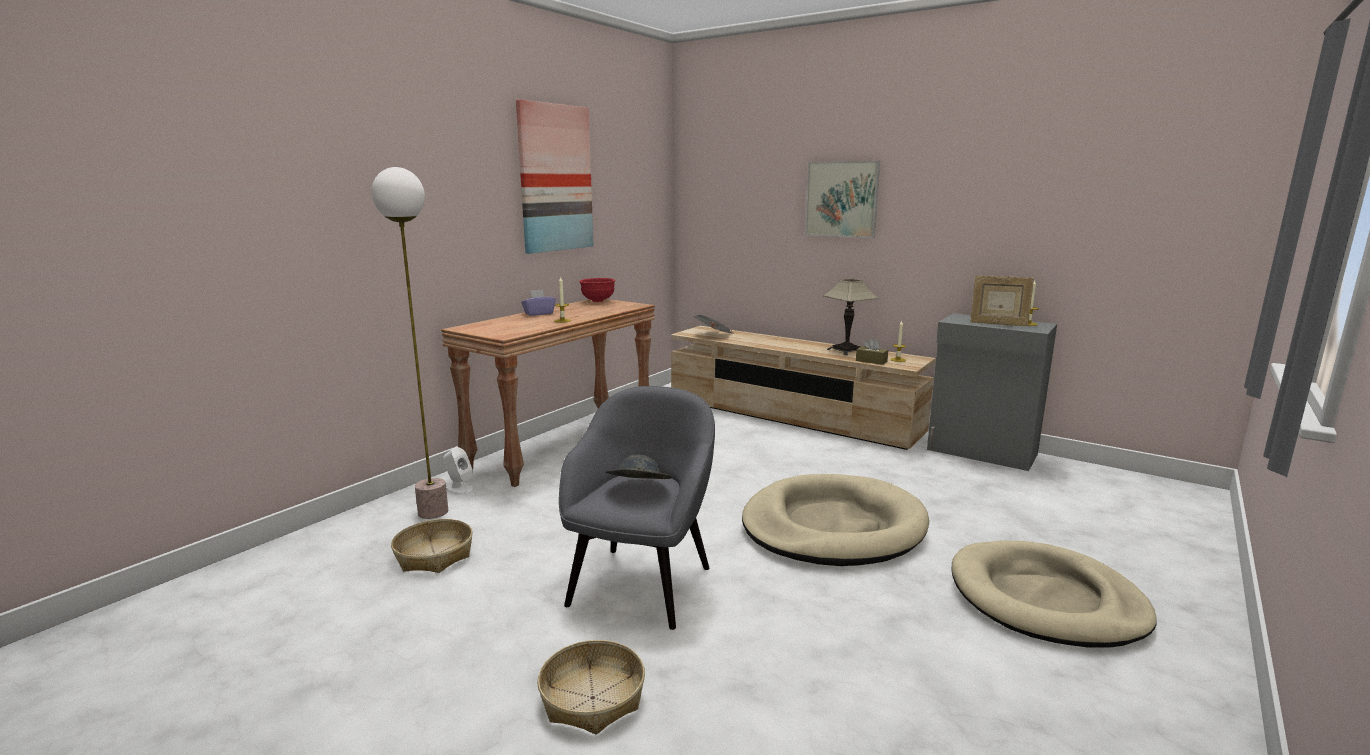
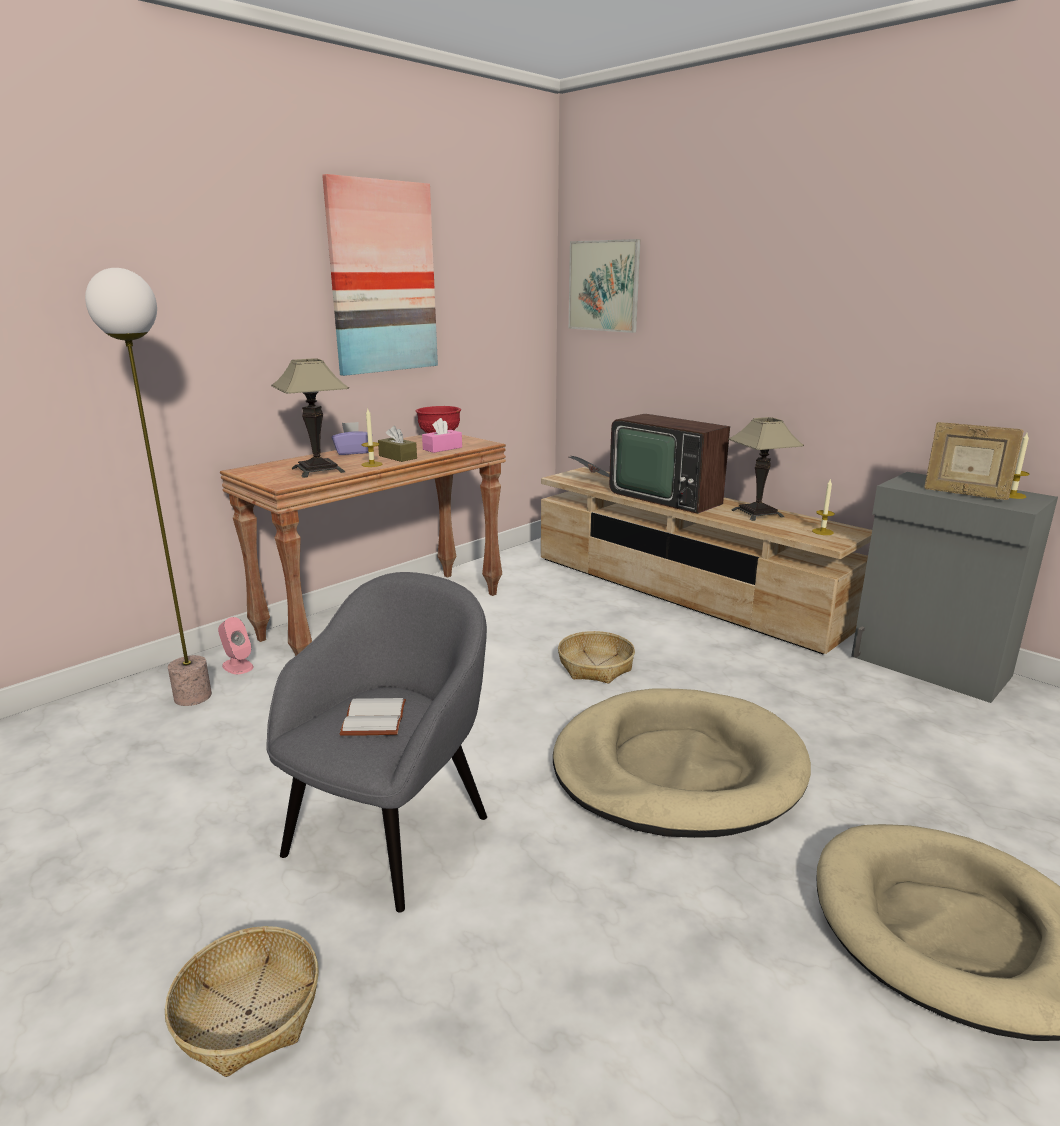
camera: 10 degrees right, 5 degrees up
basket [391,519,473,573] -> basket moved to [558,631,635,683]
white speaker [443,447,473,495] -> pink speaker [218,617,254,674]
grey hat [605,455,672,479] -> white book [340,698,406,735]
picture [805,161,880,238] -> picture moved to [569,239,640,333]
brown tissue box [856,338,888,365] -> brown tissue box moved to [378,426,417,462]
none -> table lamp [271,358,349,478]
none -> pink tissue box [422,418,462,453]
none -> television [609,414,730,514]

